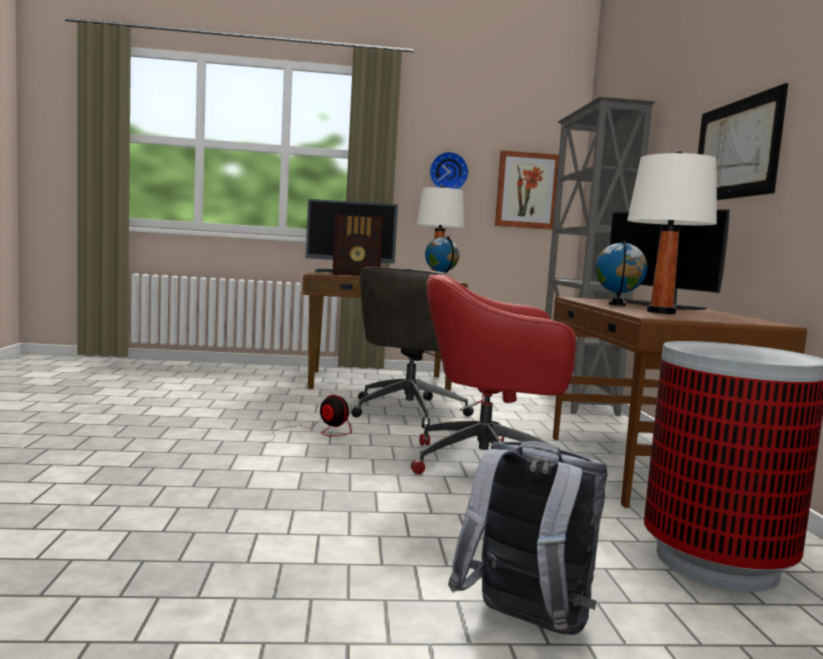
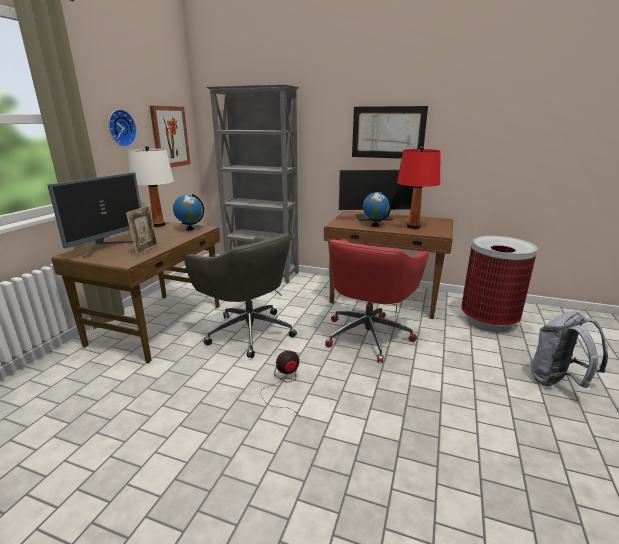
camera: 65 degrees left, 15 degrees up
radio [332,213,383,276] -> picture frame [126,206,158,255]
white table lamp [627,151,717,314] -> red table lamp [397,146,441,229]

